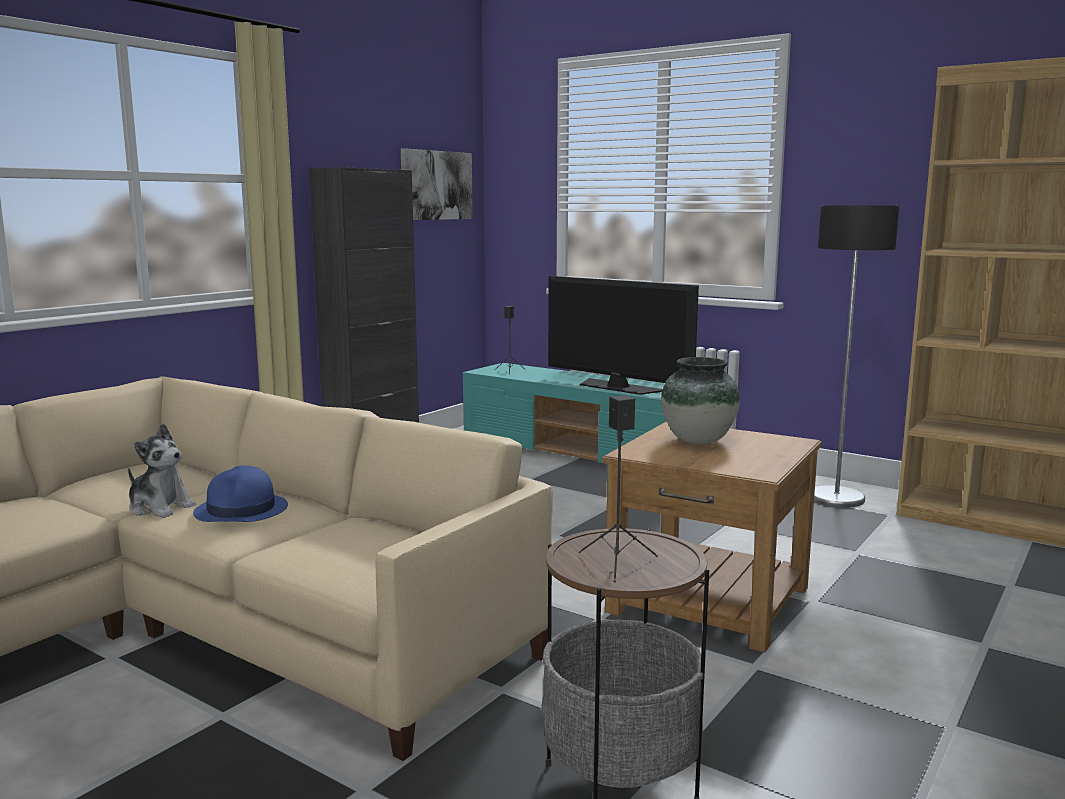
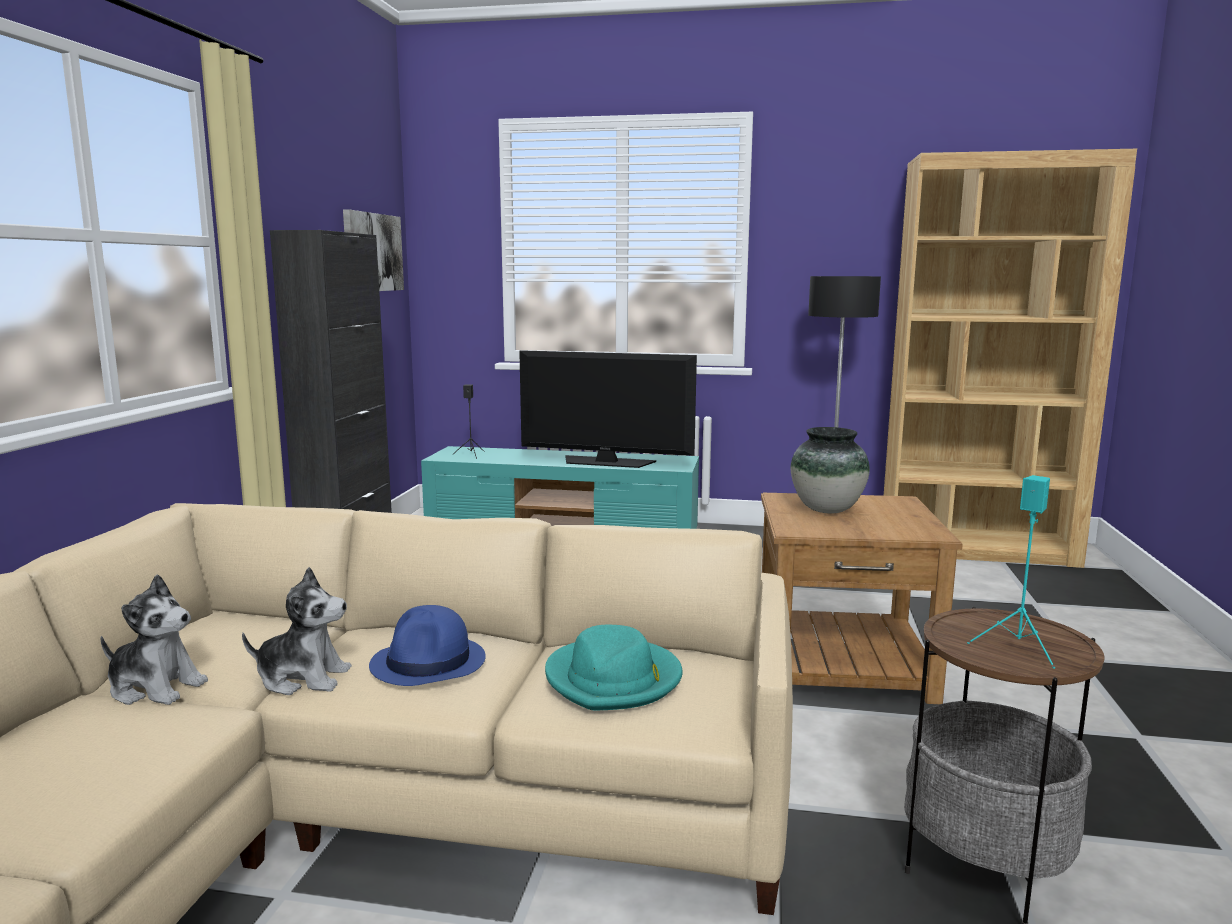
camera: 25 degrees left, 0 degrees up
black speaker [579,396,658,582] -> turquoise speaker [967,475,1055,669]
none -> plush toy [100,574,208,705]
none -> turquoise hat [545,625,682,710]

